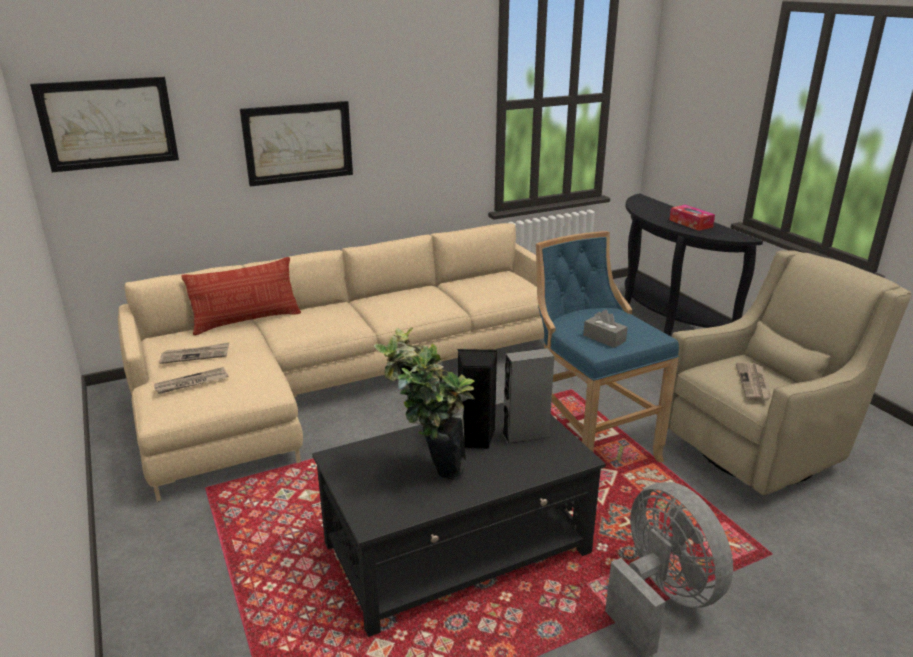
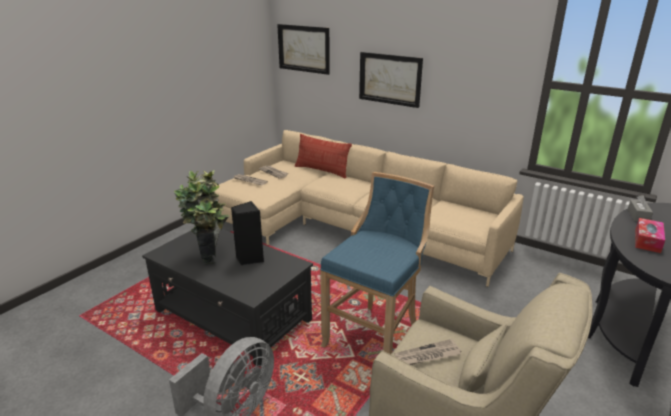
camera: 60 degrees right, 0 degrees up
grey speaker [502,348,554,444] -> none
grey tissue box [583,309,628,348] -> grey tissue box moved to [628,195,653,221]

